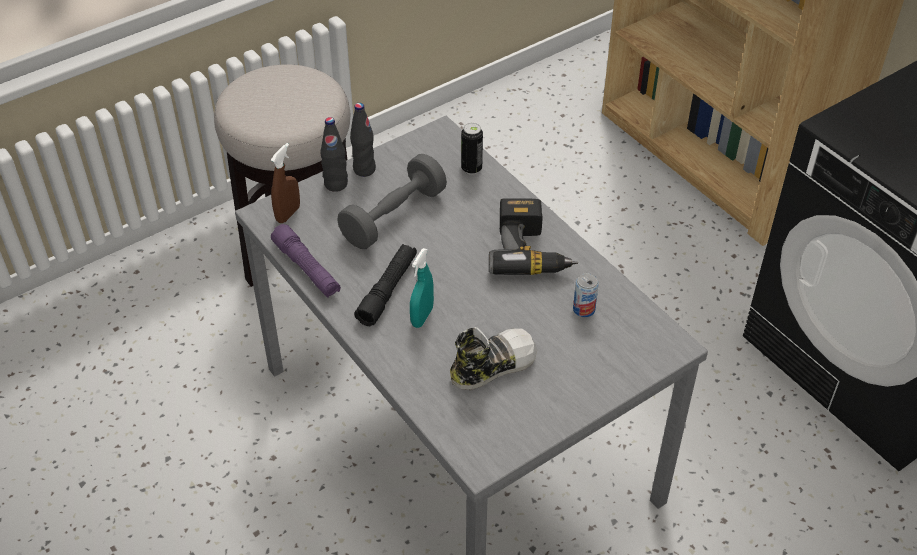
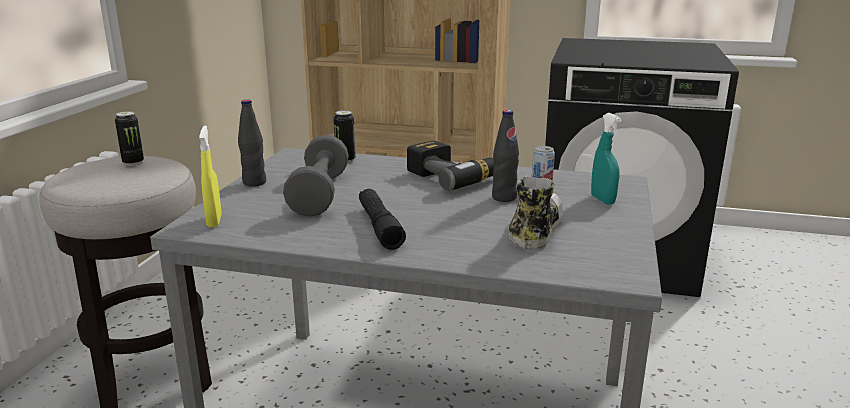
camera: 40 degrees left, 25 degrees down
brown spray bottle [271,143,300,223] -> yellow spray bottle [199,125,222,227]
purple flashlight [271,224,341,298] -> none
black bottle [321,117,348,192] -> black bottle moved to [492,110,519,202]
turquoise spray bottle [410,248,434,328] -> turquoise spray bottle moved to [591,113,621,205]
none -> can [115,111,144,166]

